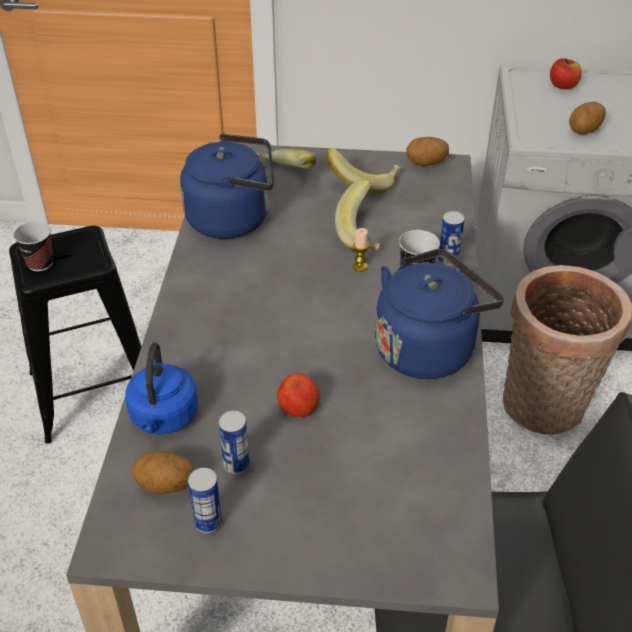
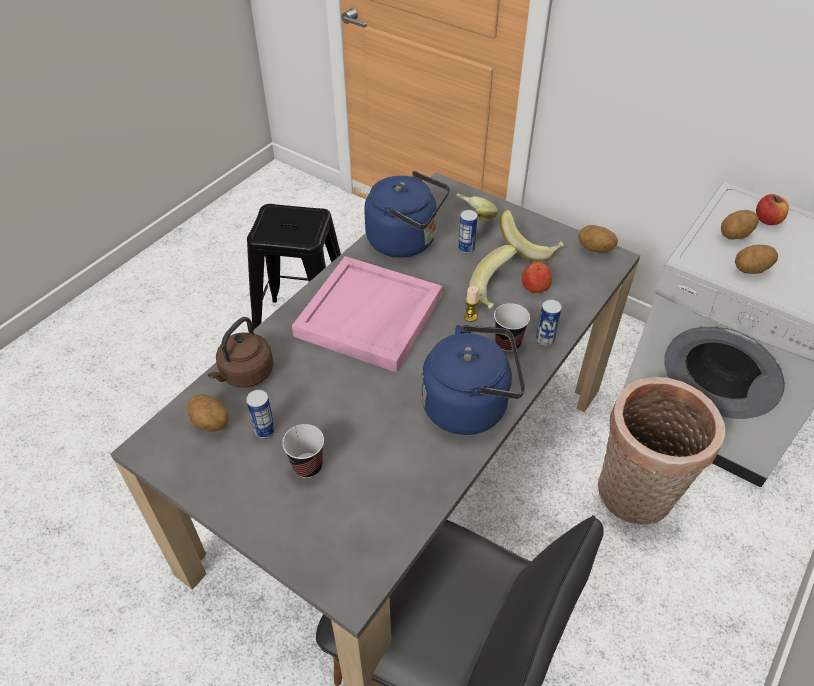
camera: 30 degrees right, 5 degrees up
cup [13,221,53,272] -> cup moved to [282,424,324,478]
blue kettle [126,342,198,434] -> brown kettle [208,317,274,387]
can [188,468,222,534] -> can moved to [458,210,478,254]
apple [277,373,320,417] -> apple moved to [522,262,552,293]
none -> pink tray [292,256,442,372]
none -> potato [721,210,759,239]

